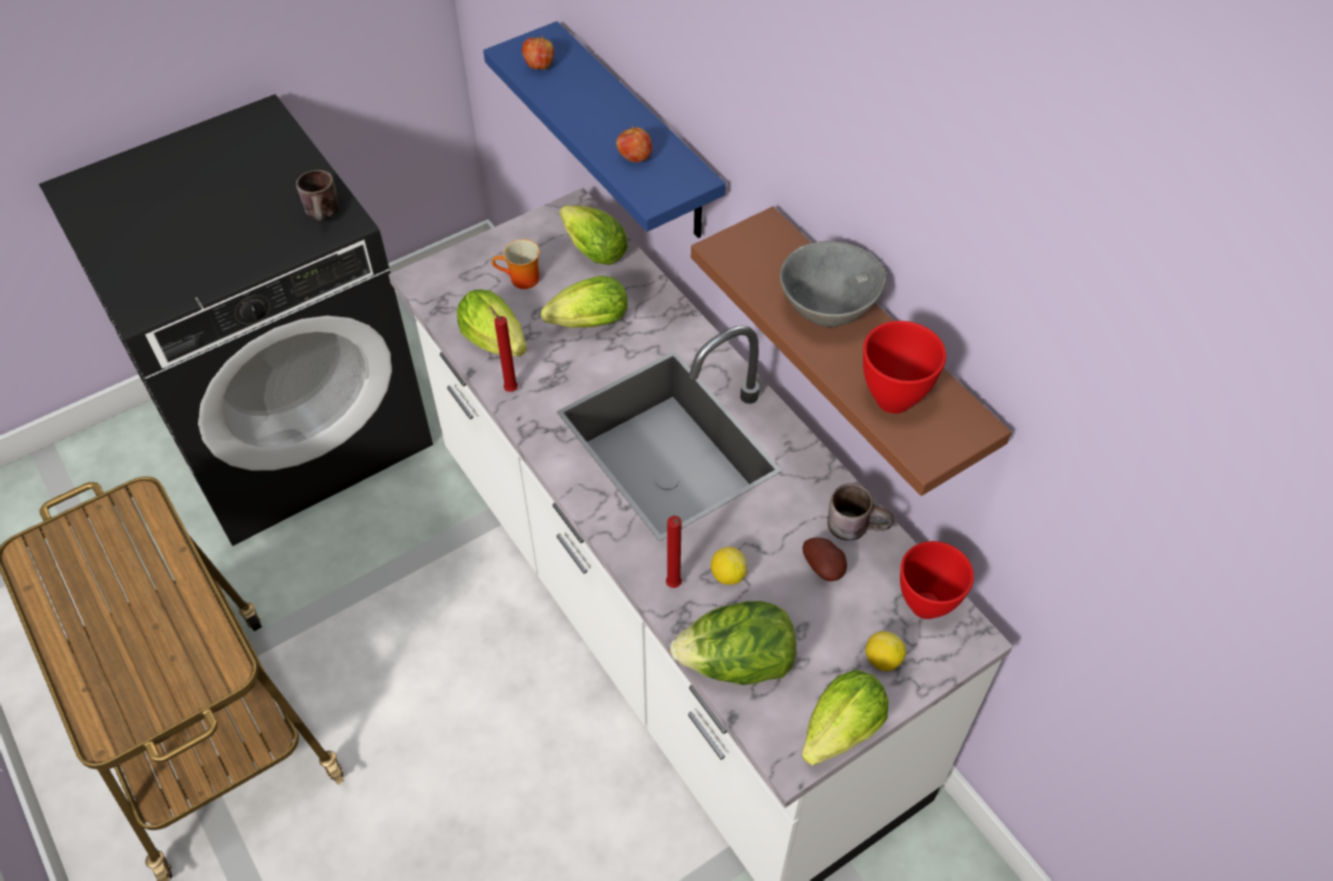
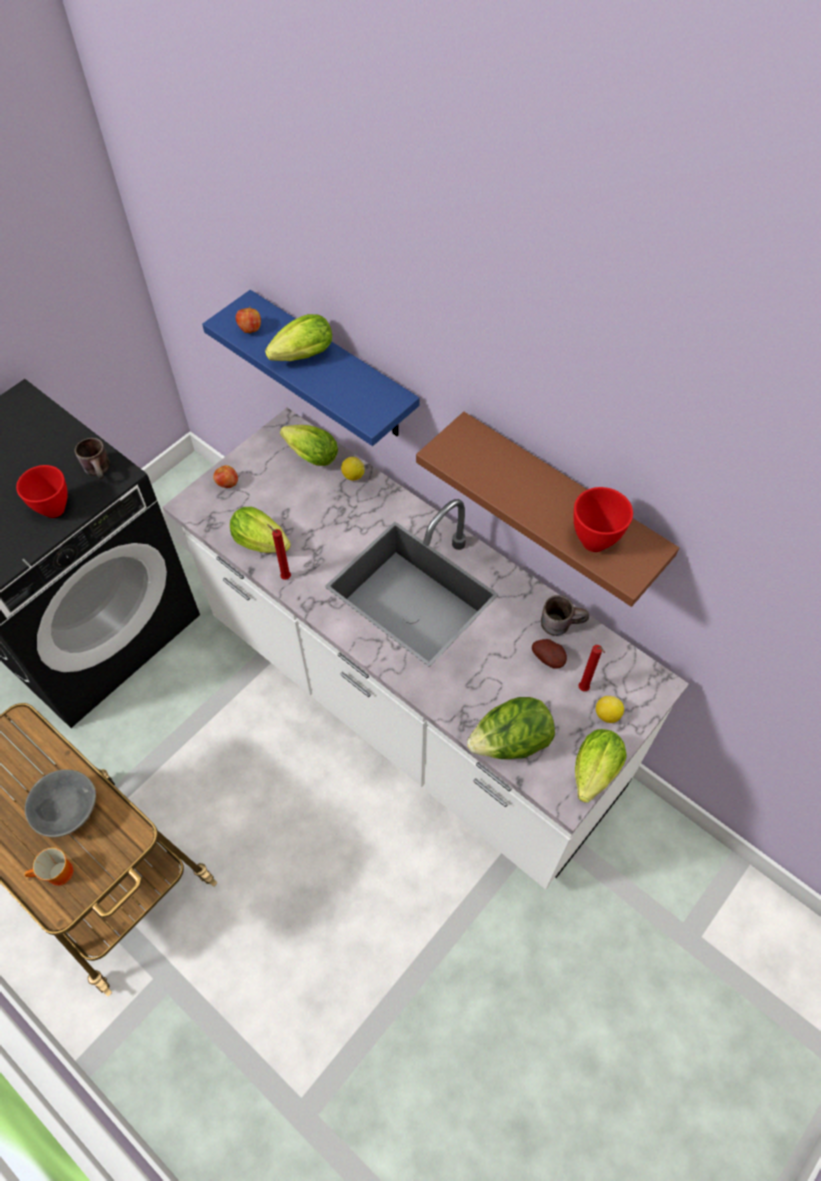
camera: 15 degrees left, 5 degrees up
mug [492,239,540,289] -> mug moved to [24,847,73,886]
lettuce [541,276,628,328] -> lettuce moved to [265,314,332,361]
apple [616,125,652,162] -> apple moved to [213,465,238,488]
red candle [666,516,682,588] -> red candle moved to [578,645,605,691]
lemon [711,547,748,585] -> lemon moved to [341,457,365,480]
grey bowl [780,241,886,327] -> grey bowl moved to [25,770,96,837]
red bowl [900,541,974,619] -> red bowl moved to [16,465,68,518]

